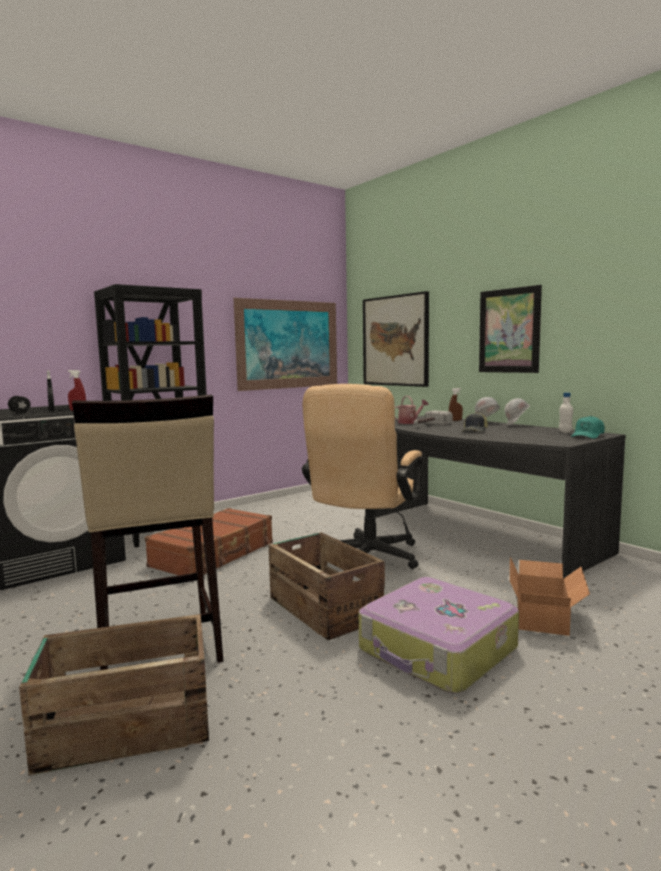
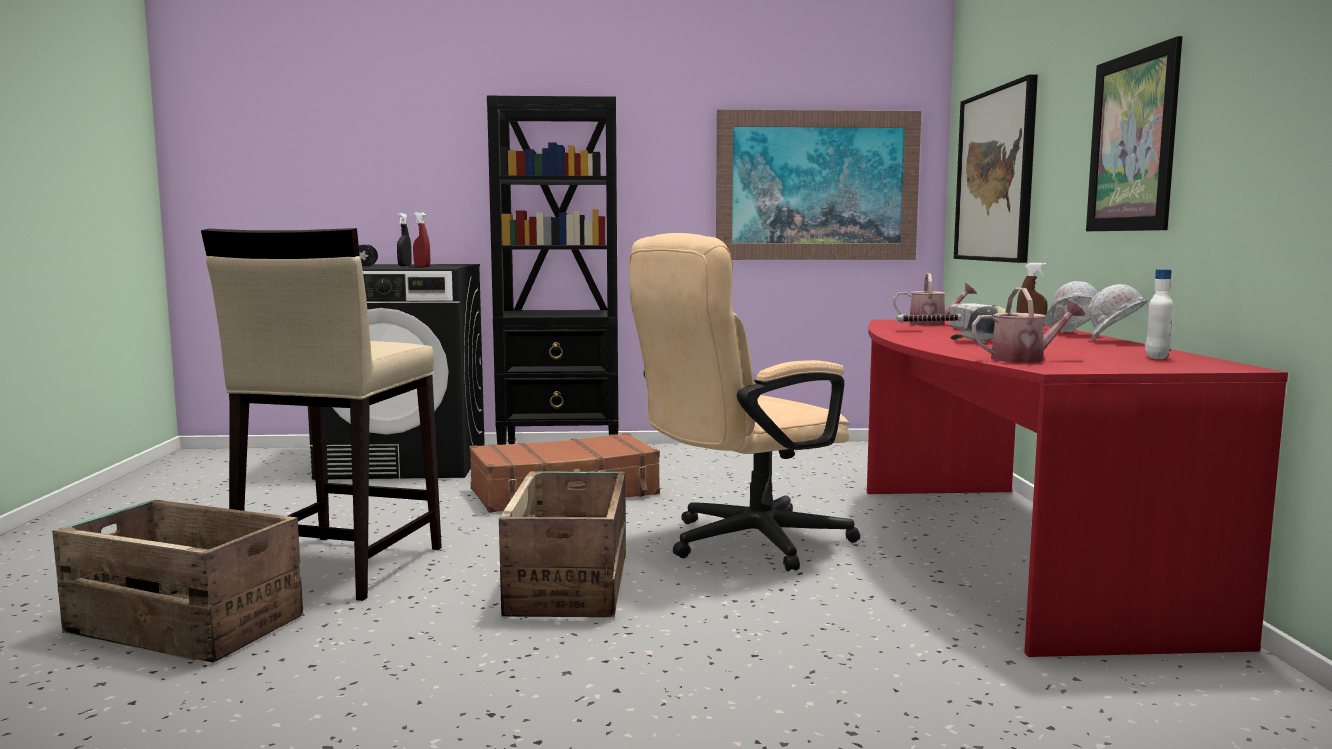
camera: 35 degrees right, 0 degrees up
suitcase [359,577,519,694] -> none
grey desk [374,416,626,579] -> red desk [867,319,1288,657]
cardboard box [510,557,590,636] -> none
turquoise cap [571,416,605,439] -> none
none -> watering can [972,287,1085,363]

